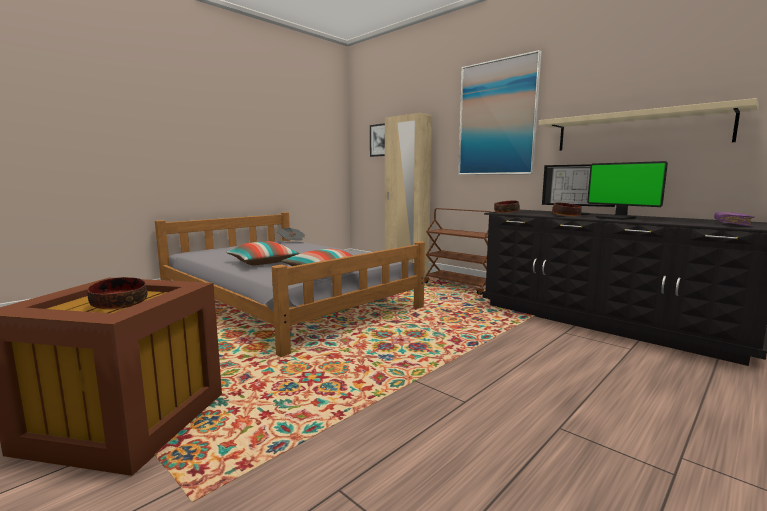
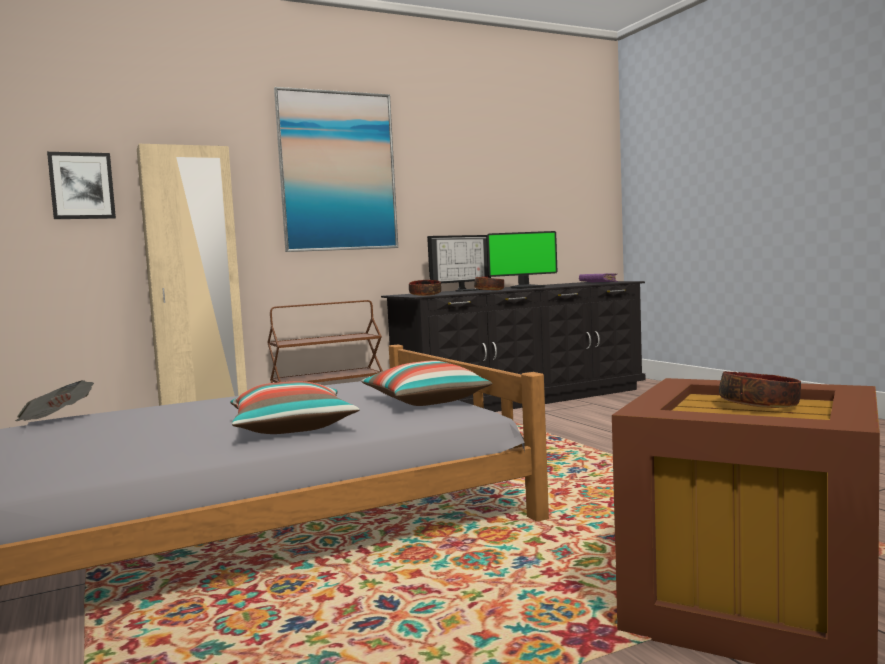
camera: 70 degrees left, 5 degrees down
beige shelf [539,98,759,151] -> none

